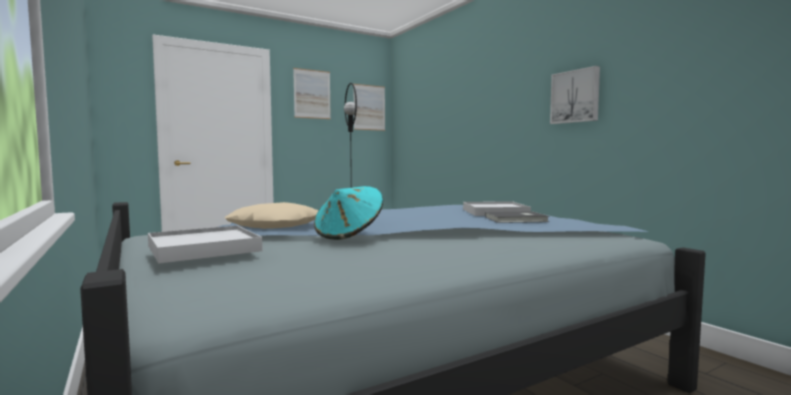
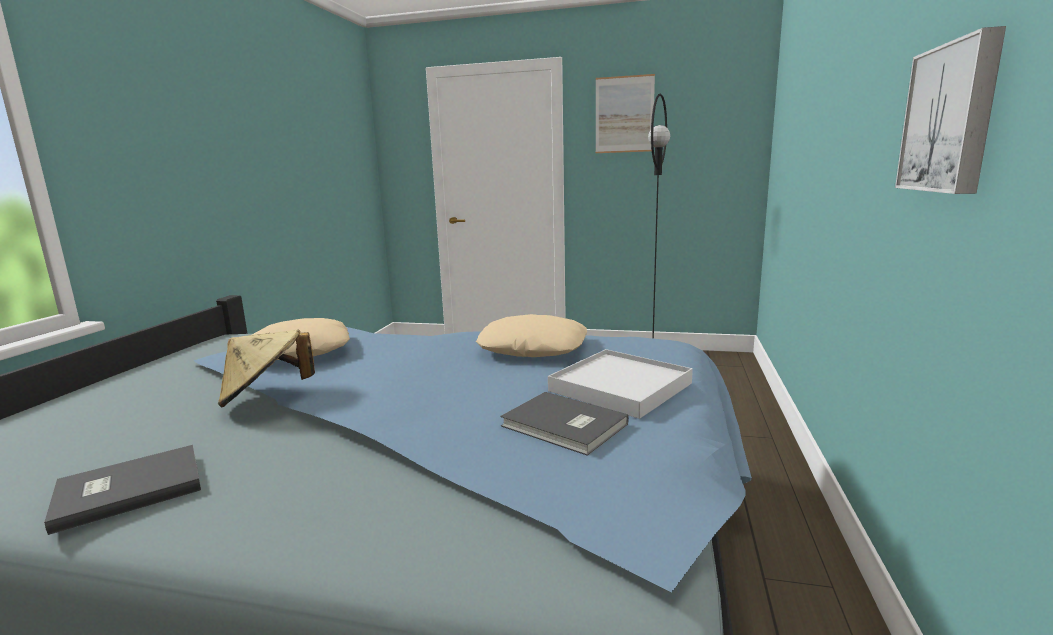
camera: 45 degrees right, 10 degrees up
white tray [148,225,263,264] -> none
turquoise hat [314,186,383,240] -> beige hat [218,329,315,408]
picture [353,84,385,131] -> none
none -> grey book [44,445,201,535]
none -> beige pillow [476,314,587,357]

